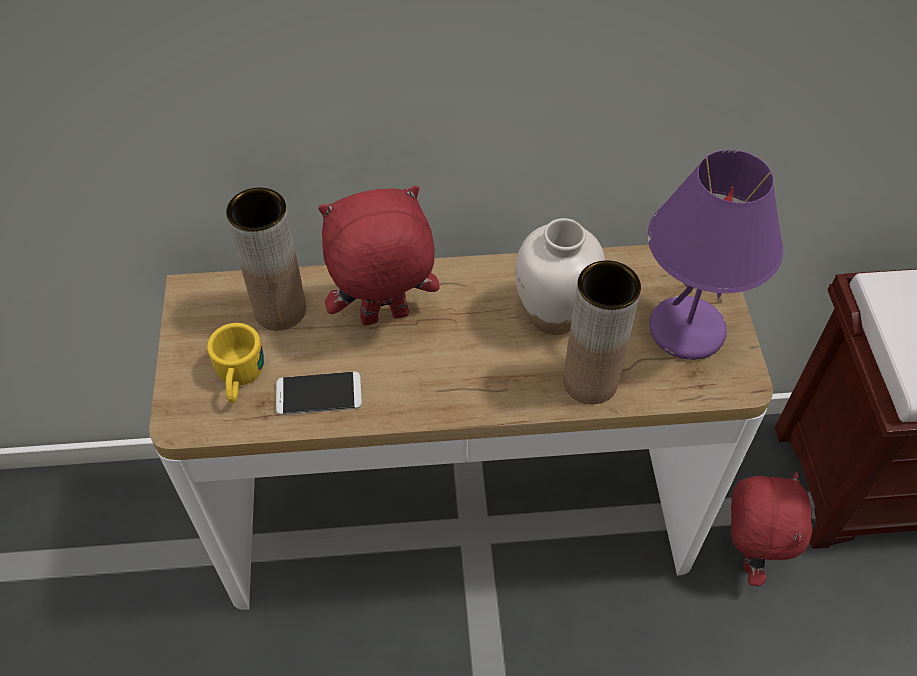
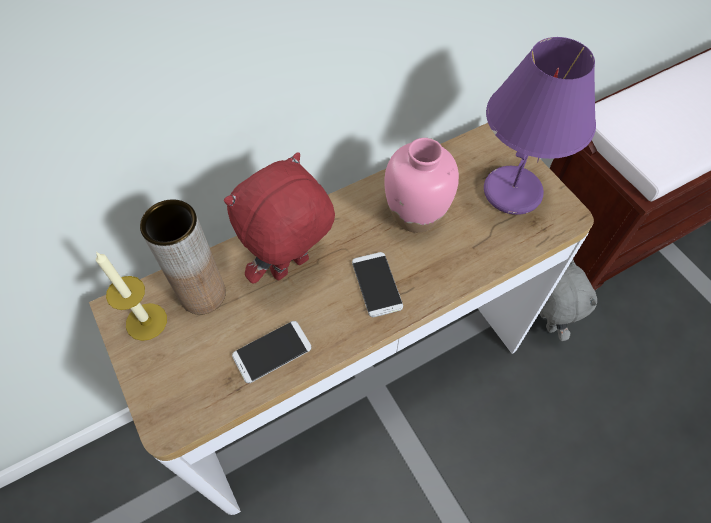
camera: 25 degrees left, 5 degrees up
yellow mug [207,323,264,403] -> none
white vase [515,218,605,335] -> pink vase [384,138,459,233]
brown vase [563,260,641,404] -> none
red plush toy [731,472,812,586] -> grey plush toy [539,260,597,341]
none -> candle [96,252,167,341]
none -> phone [352,252,403,317]

